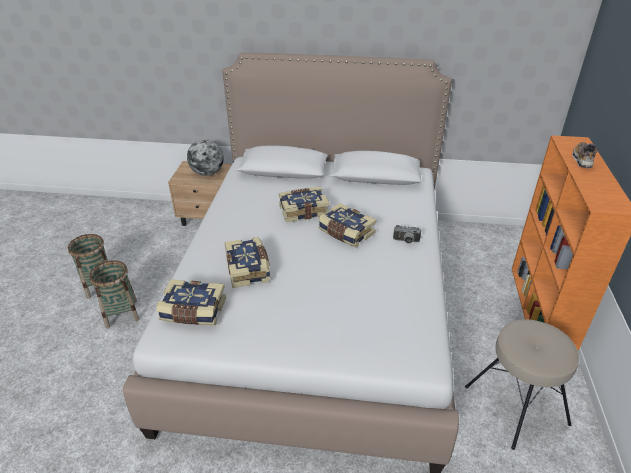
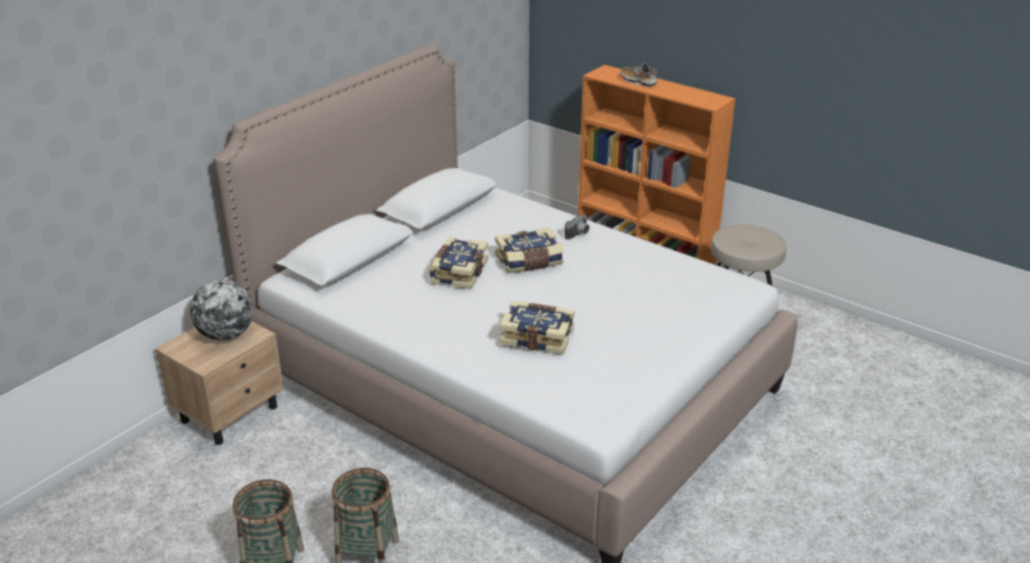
camera: 60 degrees left, 5 degrees down
book [157,279,226,325] -> none

